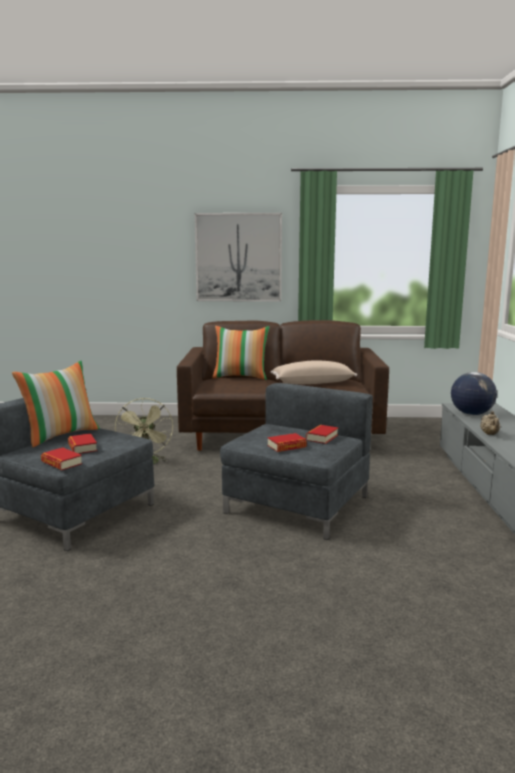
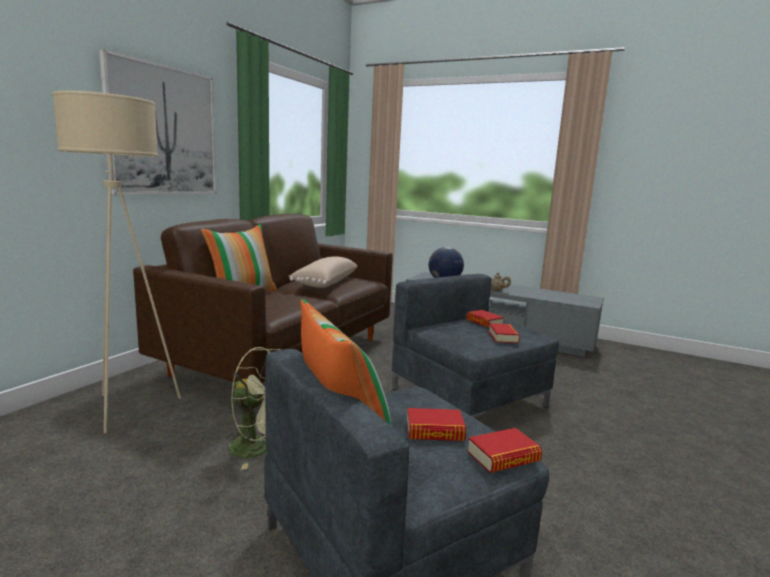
camera: 65 degrees left, 0 degrees up
none -> beige floor lamp [52,91,181,433]

